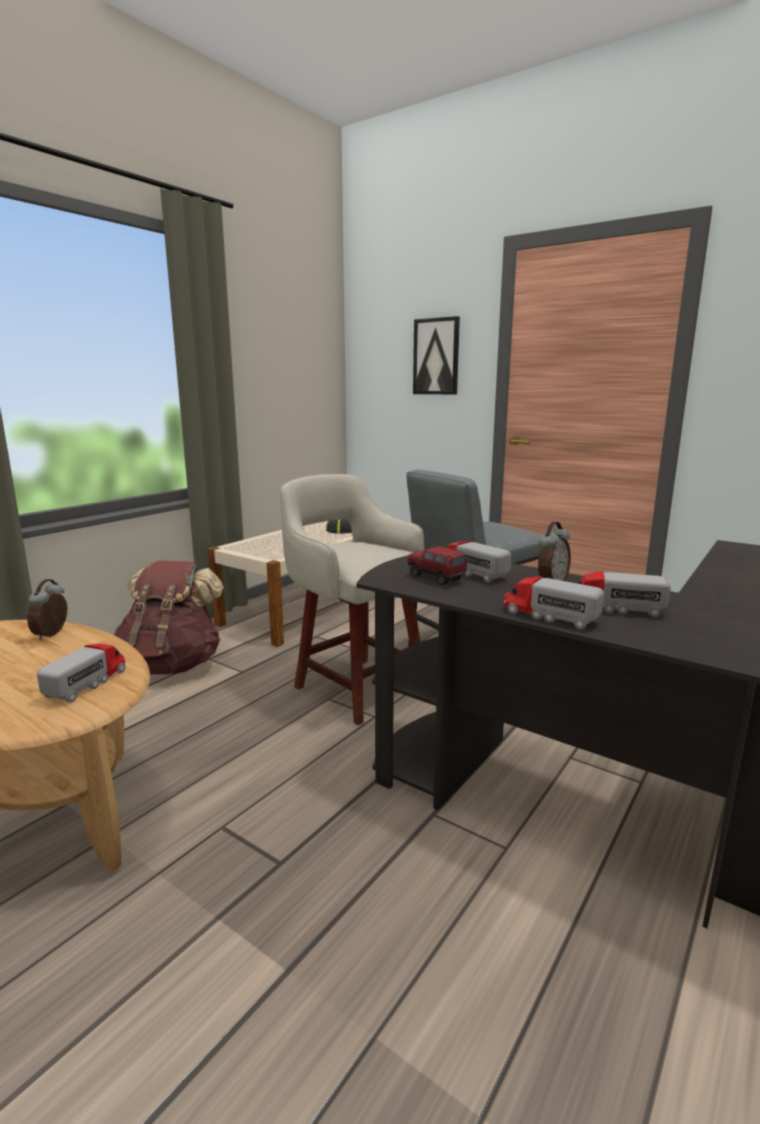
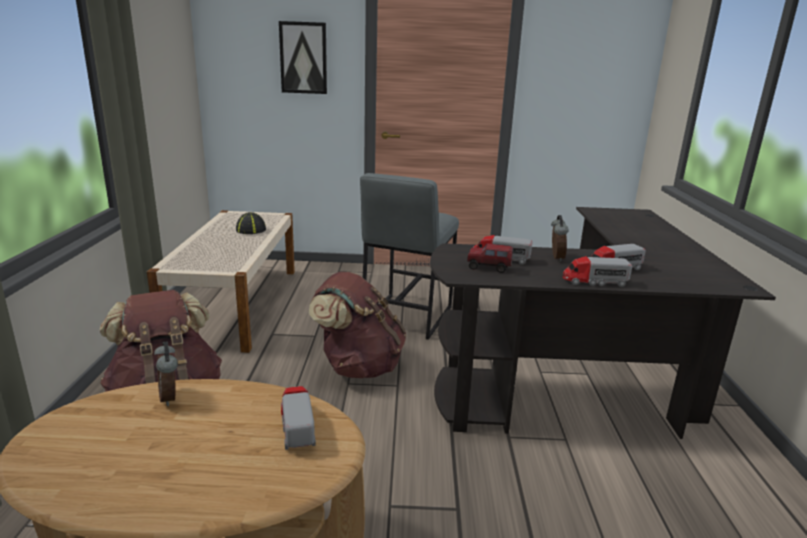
camera: 35 degrees left, 5 degrees up
beige stool [280,474,424,725] -> brown backpack [308,272,406,378]

